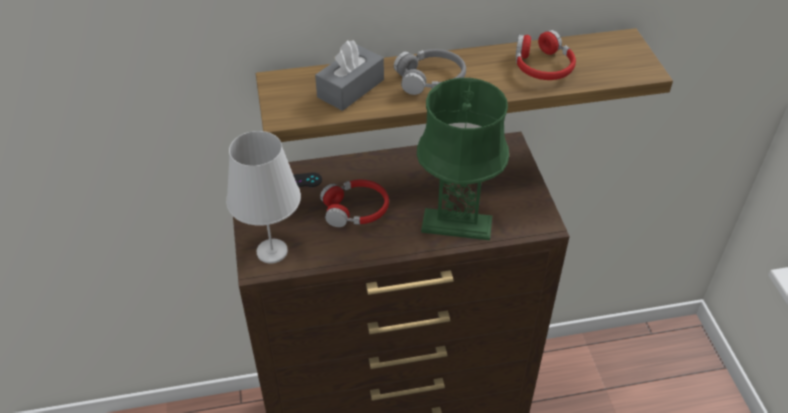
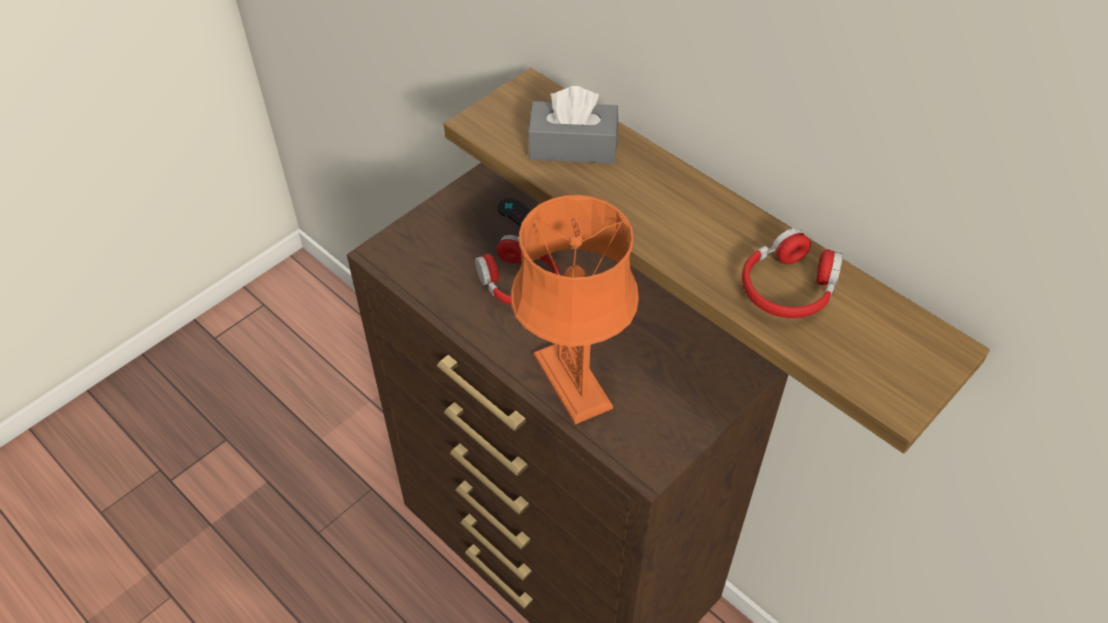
camera: 55 degrees right, 5 degrees up
white table lamp [226,131,301,264] -> none
grey headphones [394,49,466,95] -> none
green table lamp [417,78,509,240] -> orange table lamp [511,195,639,424]

